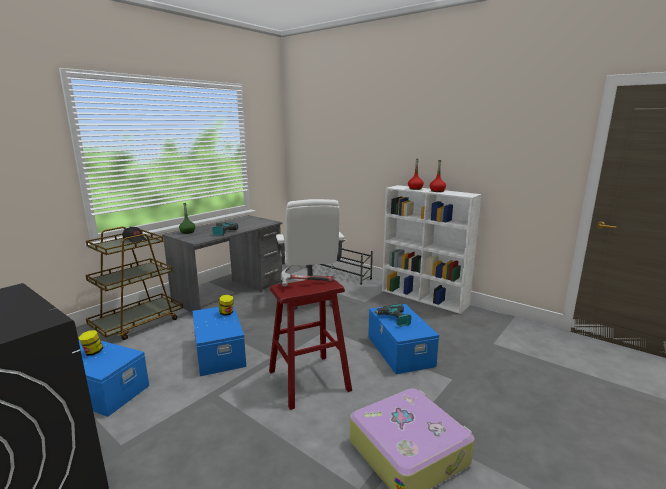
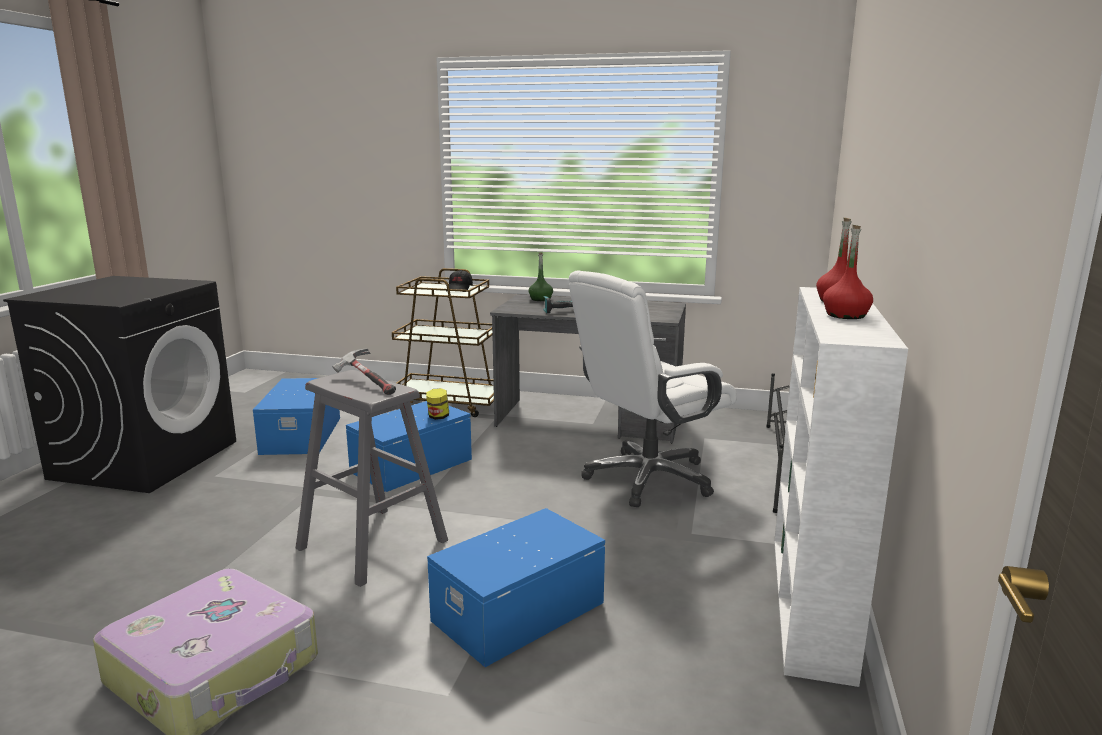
camera: 65 degrees right, 0 degrees up
jar [79,330,103,356] -> none
red stool [269,279,352,410] -> grey stool [296,370,448,587]
power drill [374,304,411,327] -> none

